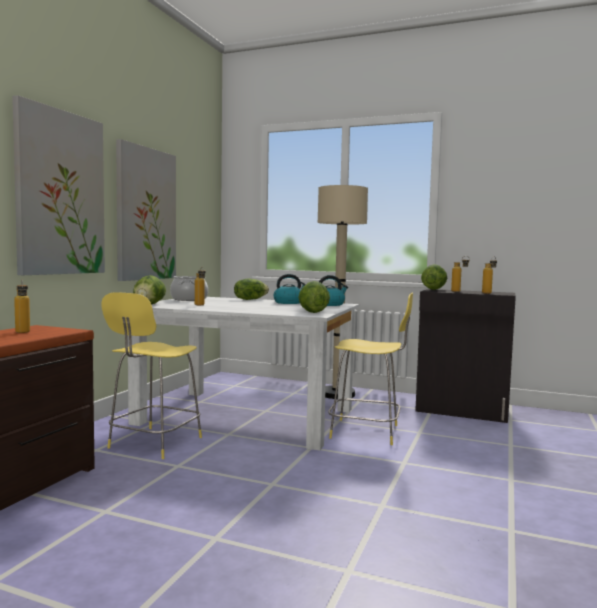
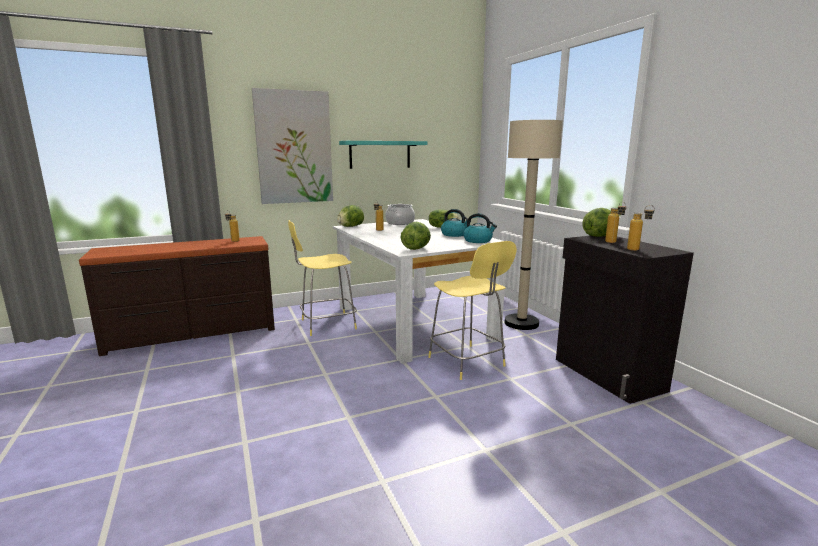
camera: 45 degrees right, 10 degrees up
picture [116,139,176,281] -> turquoise shelf [339,141,427,169]

